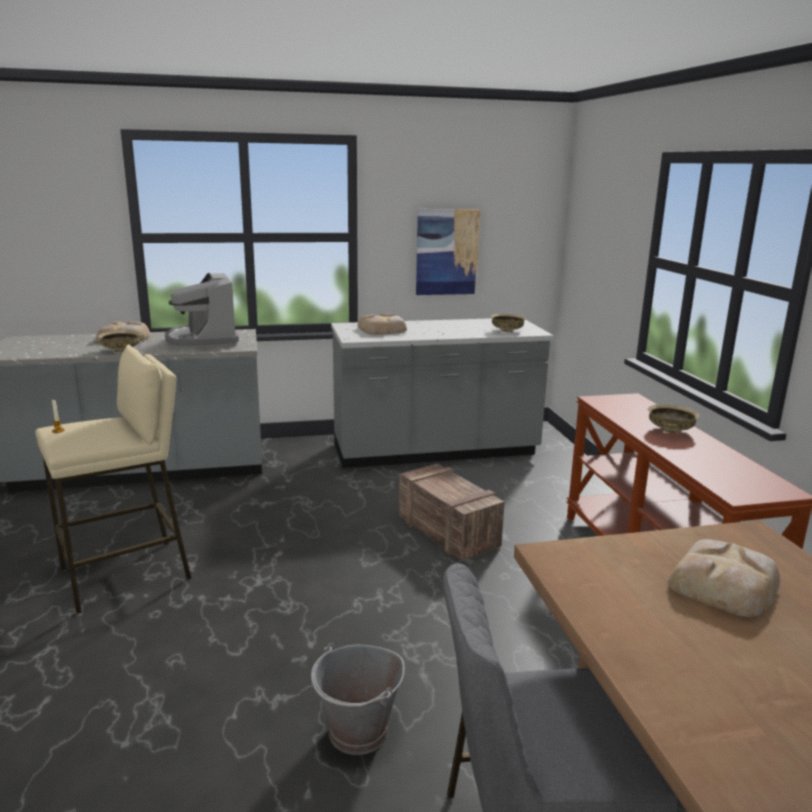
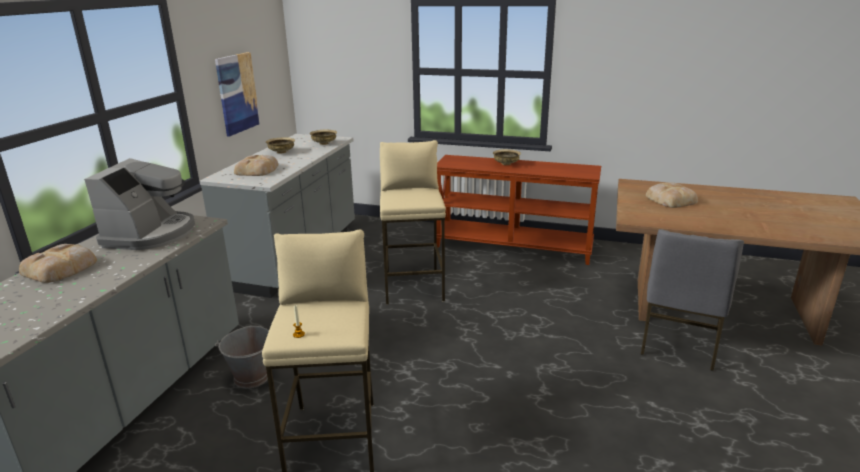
camera: 60 degrees left, 5 degrees up
beige bowl [94,331,145,352] -> beige bowl moved to [266,137,295,153]
coffee machine [165,273,239,349] -> coffee machine turned 90 degrees counterclockwise [84,158,195,250]
grey bucket [311,643,405,755] -> grey bucket moved to [215,326,269,388]
crate [399,464,505,561] -> beige stool [380,140,446,305]

